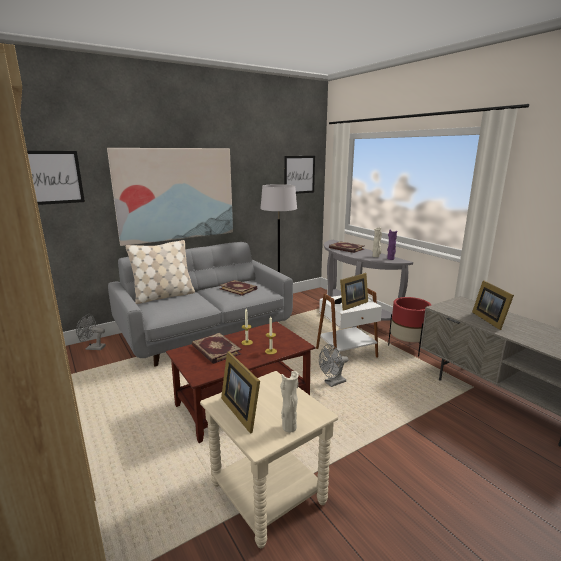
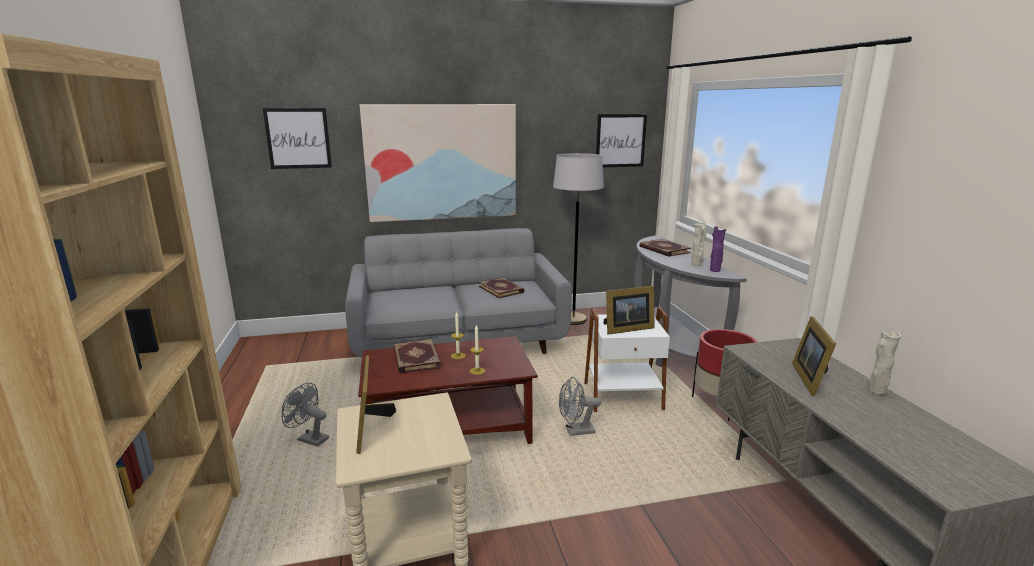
camera: 20 degrees right, 0 degrees up
grey fan [76,314,106,350] -> grey fan moved to [282,383,329,447]
beige pillow [126,240,195,304] -> none
beige vase [280,371,299,432] -> beige vase moved to [868,331,901,395]

